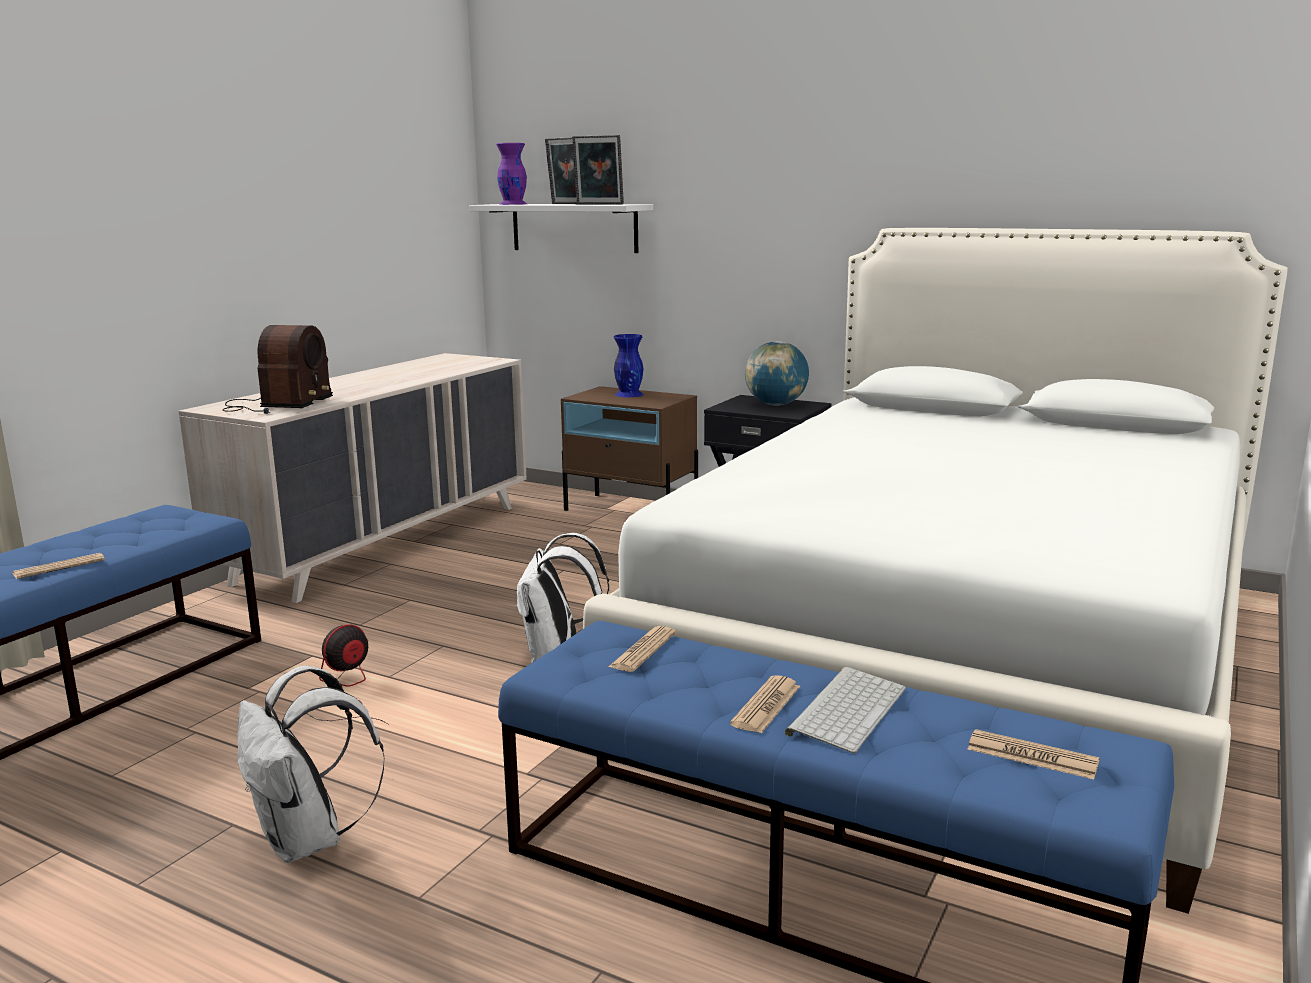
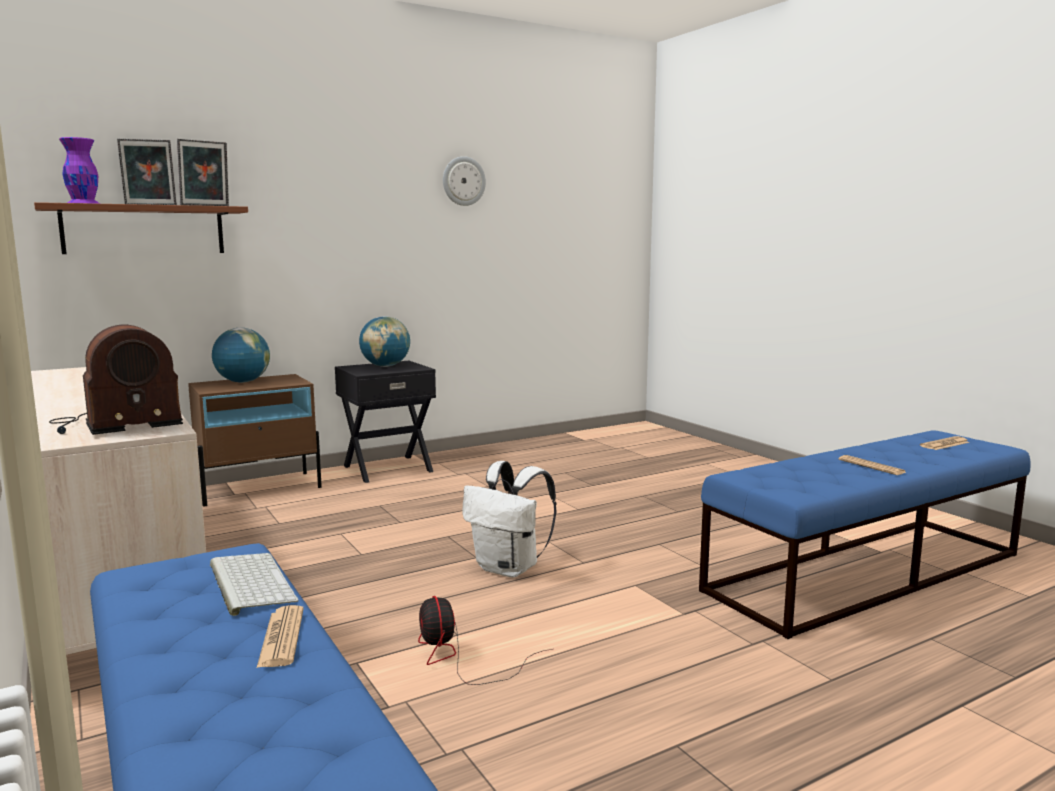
camera: 60 degrees left, 5 degrees down
radio [223,325,333,414] -> radio turned 105 degrees clockwise [49,325,183,435]
white backpack [237,666,385,863] -> none
white shelf [469,204,653,253] -> brown shelf [34,202,248,254]
white bed [583,228,1288,914] -> none
newspaper [608,626,676,672] -> none
blue vase [614,334,644,397] -> globe [212,328,270,383]
keyboard [785,667,906,753] -> keyboard moved to [210,553,299,616]
none -> wall clock [443,156,486,206]

